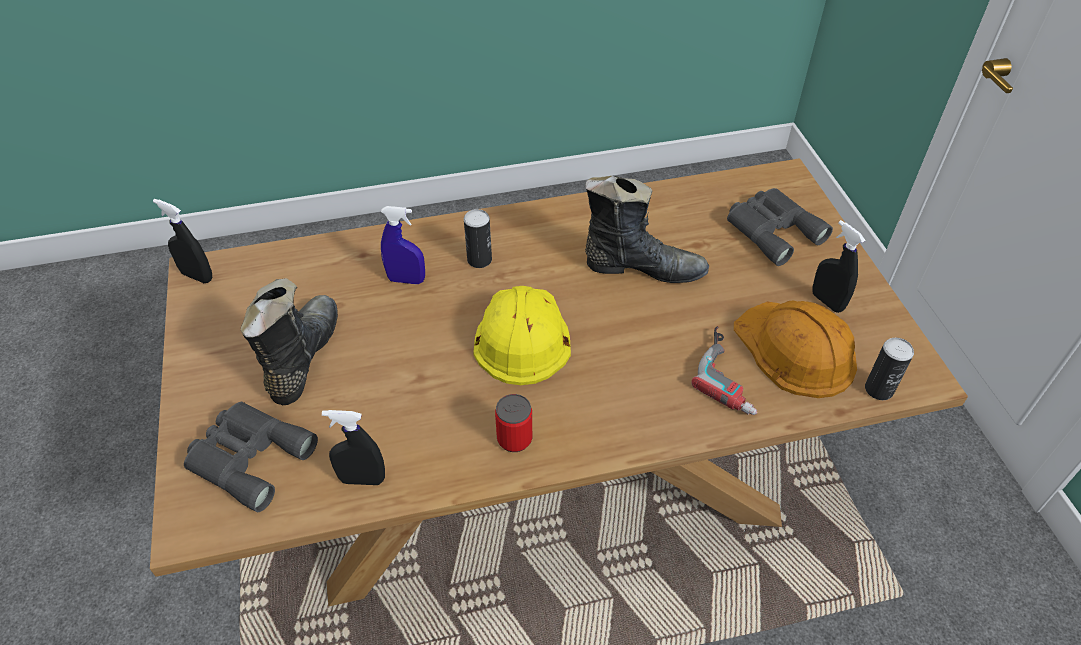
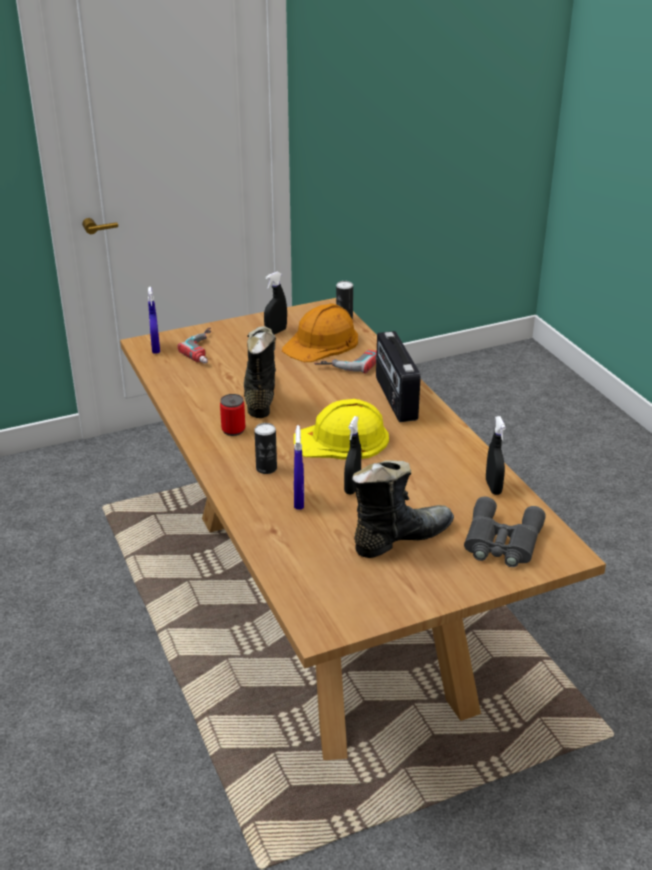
camera: 100 degrees left, 15 degrees down
black spray bottle [153,199,212,283] -> black spray bottle moved to [344,416,361,494]
black boot [241,278,338,405] -> black boot turned 150 degrees clockwise [352,460,454,558]
can [495,394,532,452] -> can moved to [220,394,245,436]
grey binoculars [727,188,833,266] -> power drill [177,327,211,364]
none -> blue spray bottle [148,287,160,354]
none -> radio [376,331,421,422]

